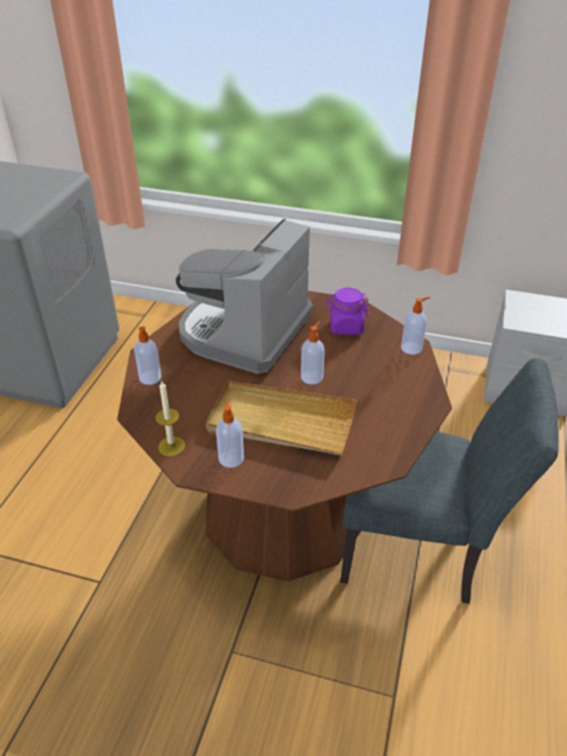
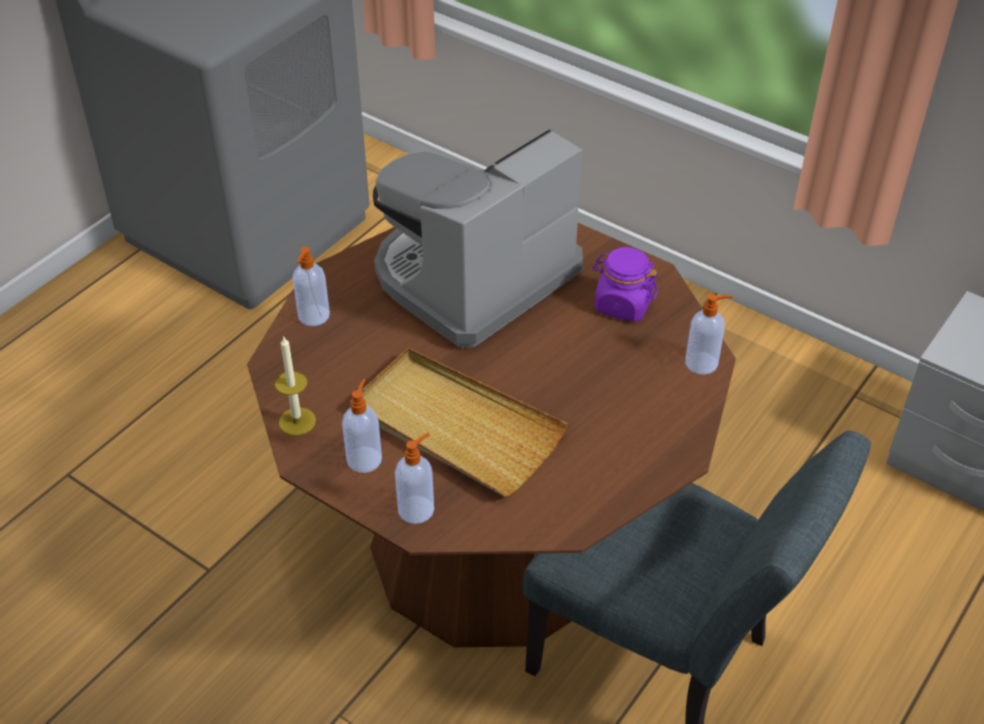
camera: 20 degrees right, 5 degrees up
soap dispenser [301,321,325,385] -> soap dispenser moved to [395,433,434,524]

